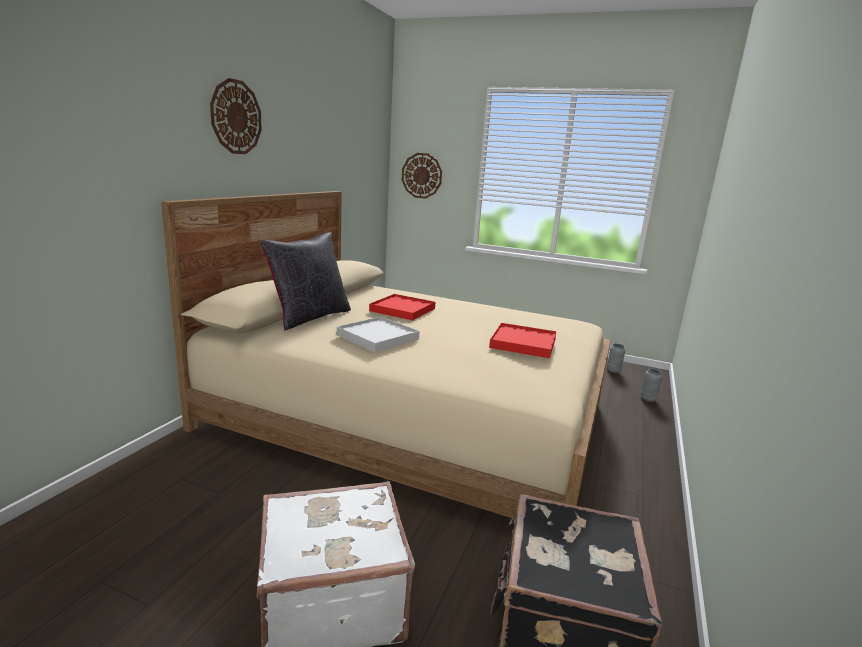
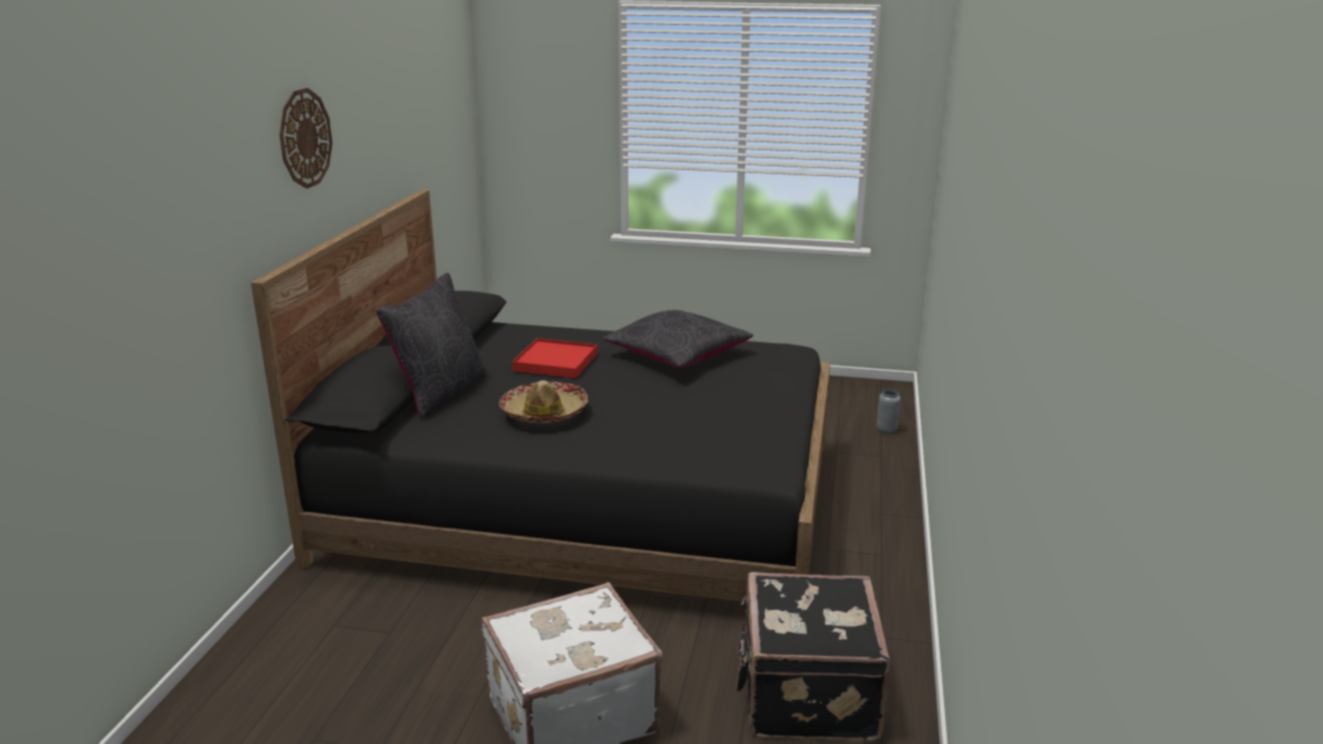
camera: 10 degrees left, 5 degrees up
beige bed [161,191,611,518] -> black bed [251,190,830,602]
white tray [337,317,419,352] -> hat [499,380,588,423]
wall clock [402,153,442,199] -> none
red tray [489,323,557,358] -> none
grey vase [607,344,625,373] -> none
none -> black pillow [602,310,753,368]

